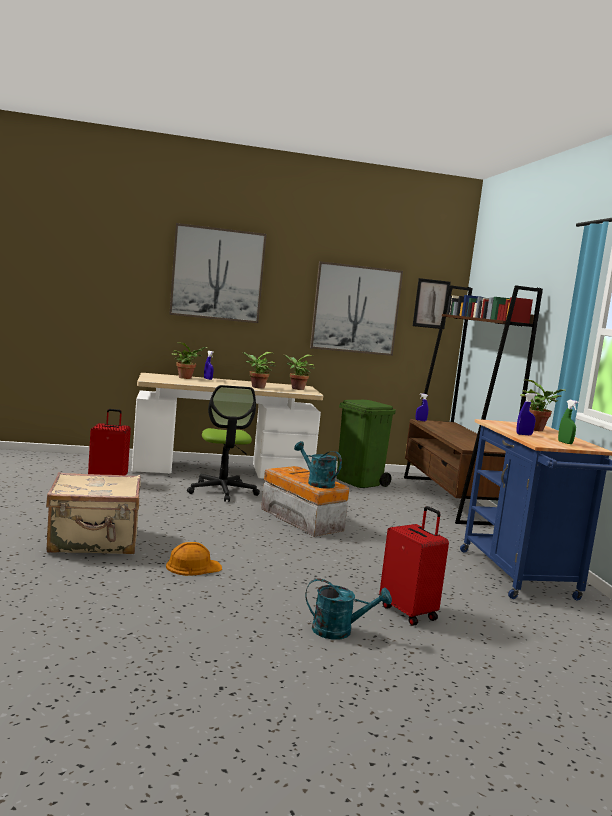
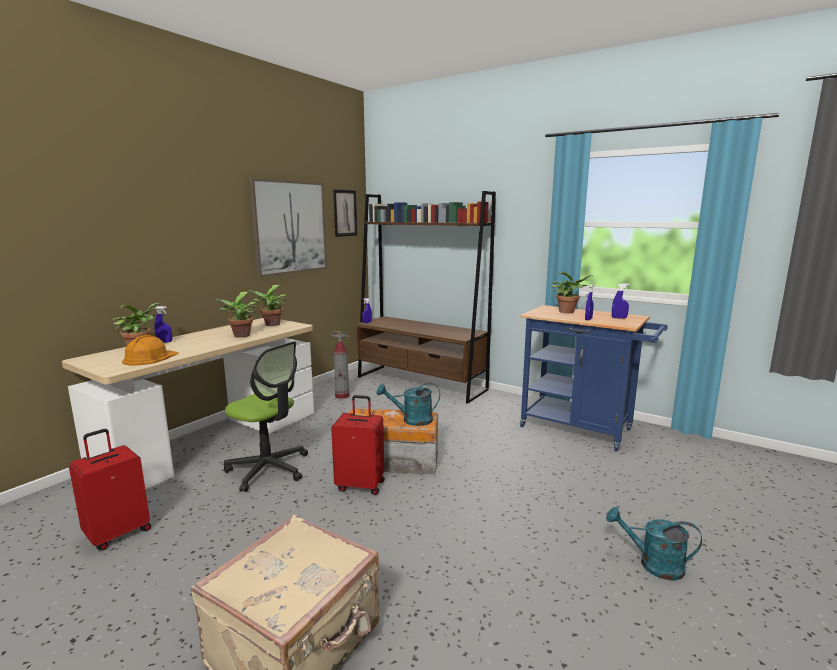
camera: 45 degrees left, 5 degrees up
orange hard hat [166,542,222,576] -> orange hard hat moved to [122,335,179,365]
picture [169,223,267,323] -> none
turquoise watering can [305,578,392,640] -> turquoise watering can turned 120 degrees counterclockwise [606,507,702,580]
green trash can [336,400,396,488] -> fire extinguisher [331,331,349,399]
red suitcase [379,506,449,626] -> red suitcase moved to [331,395,385,495]
green spray bottle [558,400,579,444] -> blue spray bottle [612,283,629,319]

